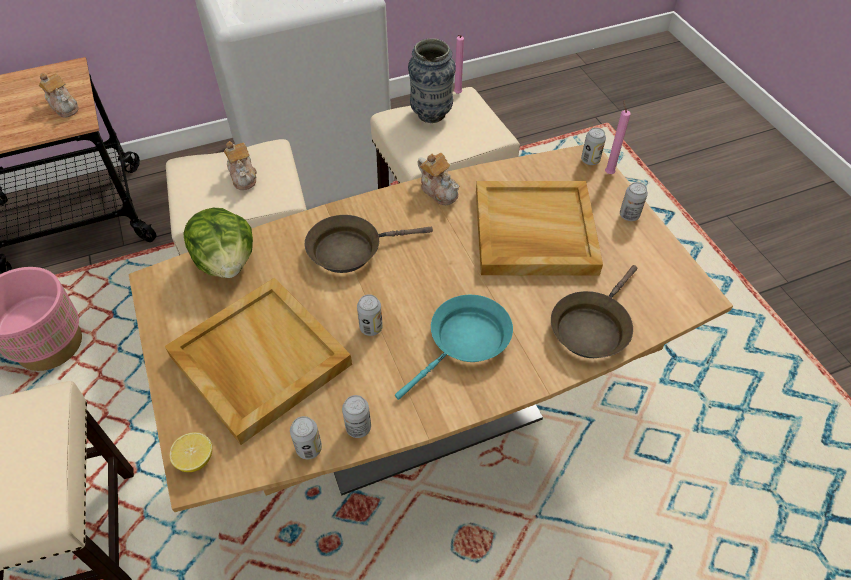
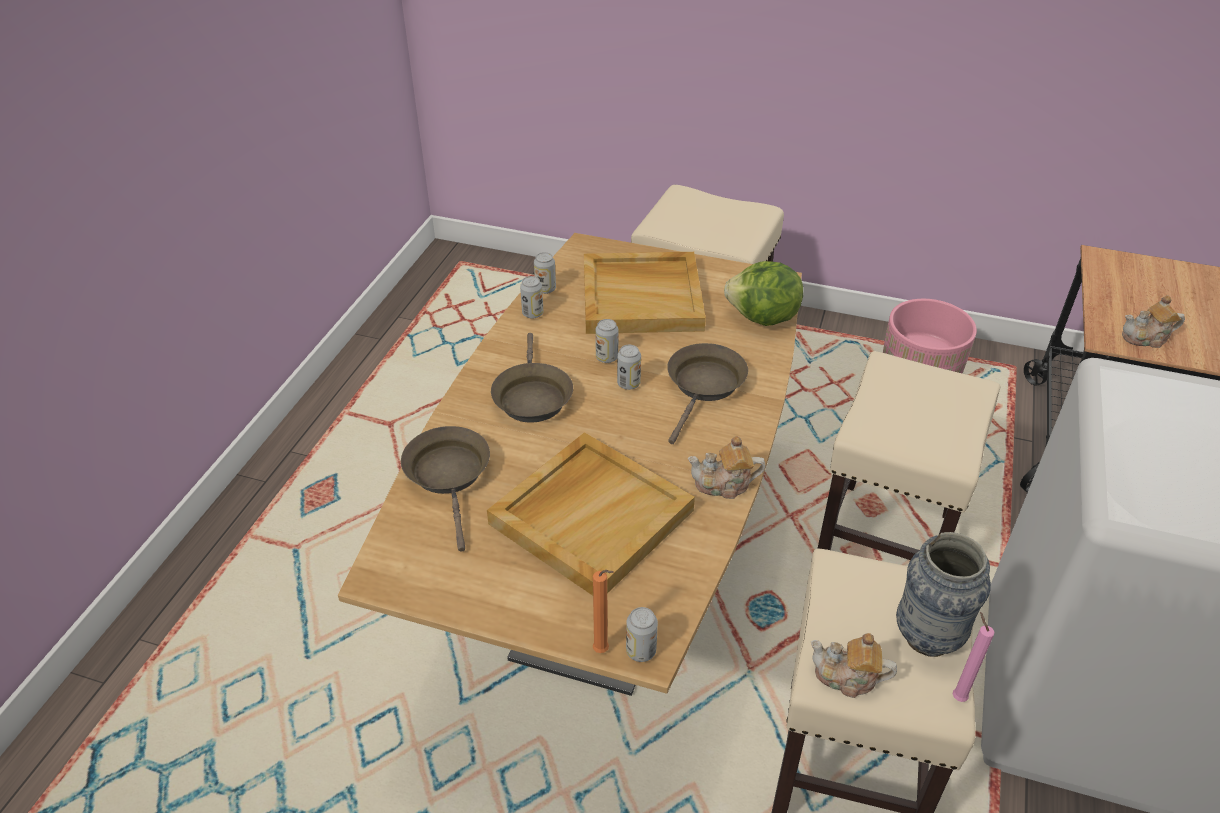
camera: 130 degrees right, 10 degrees down
lemon [170,432,212,472] -> none
teapot [224,141,257,190] -> teapot moved to [811,633,897,698]
turquoise frying pan [395,294,513,400] -> brown frying pan [491,333,573,423]
pink candle [605,100,631,174] -> orange candle [593,570,613,653]
can [620,182,648,221] -> can moved to [617,345,641,390]

